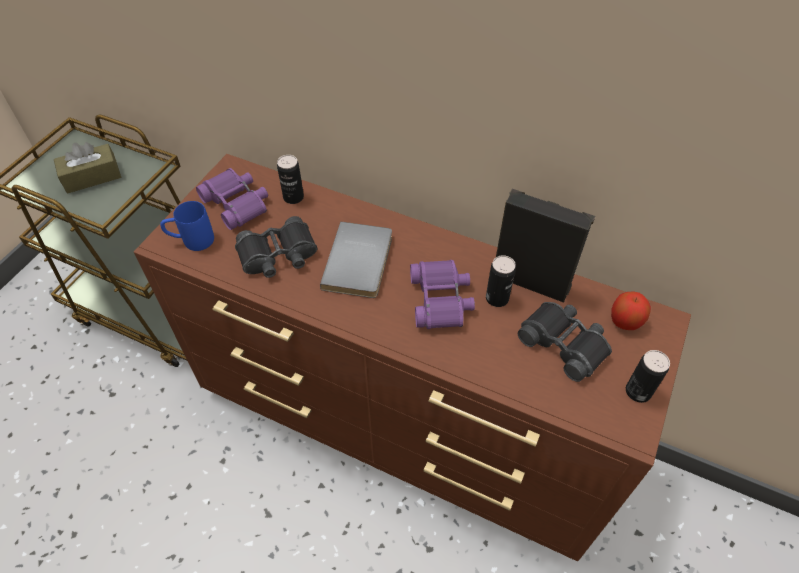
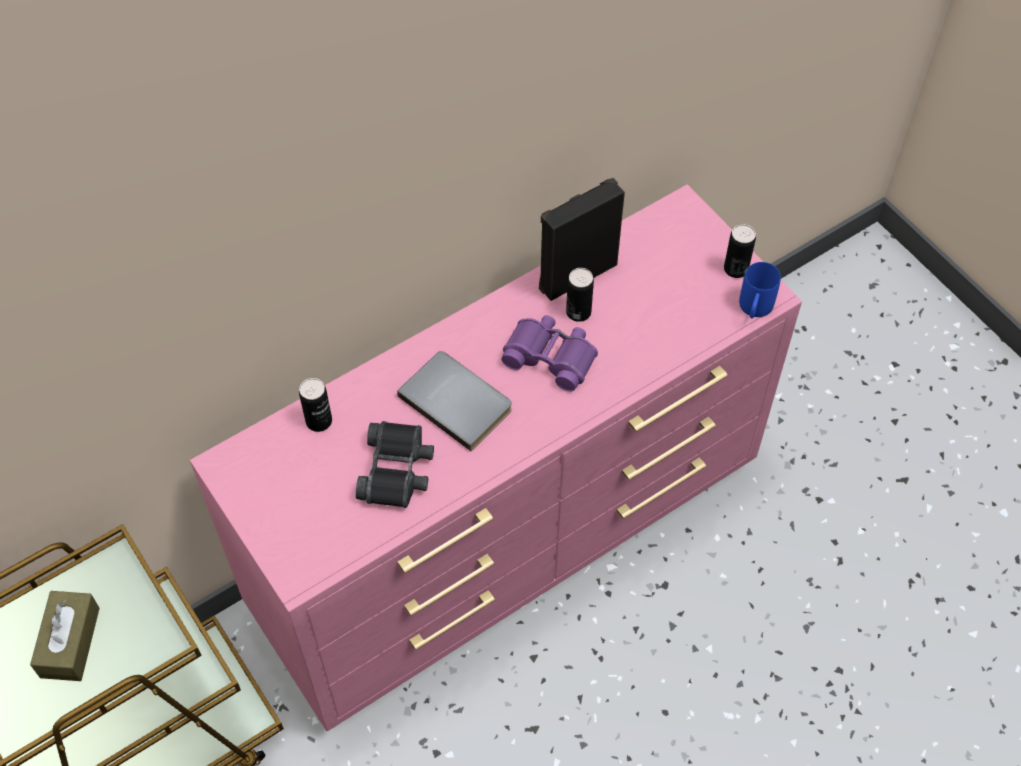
camera: 60 degrees left, 5 degrees up
brown dresser [134,154,691,561] -> pink dresser [190,184,802,731]
blue mug [160,201,214,251] -> blue mug moved to [739,262,781,318]
purple binoculars [196,168,268,230] -> none
black binoculars [518,302,612,382] -> none
apple [611,292,651,330] -> none

